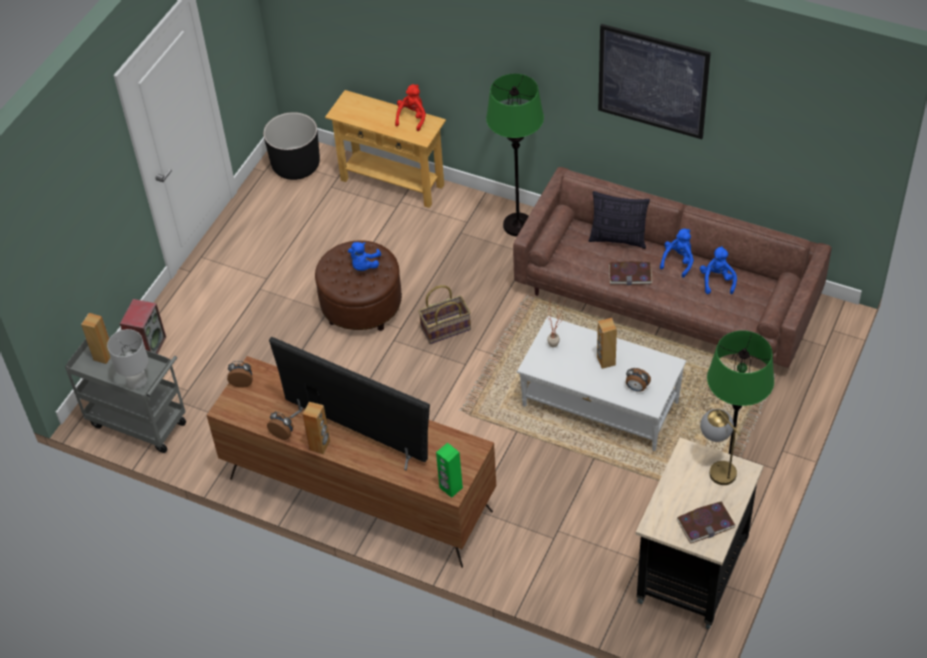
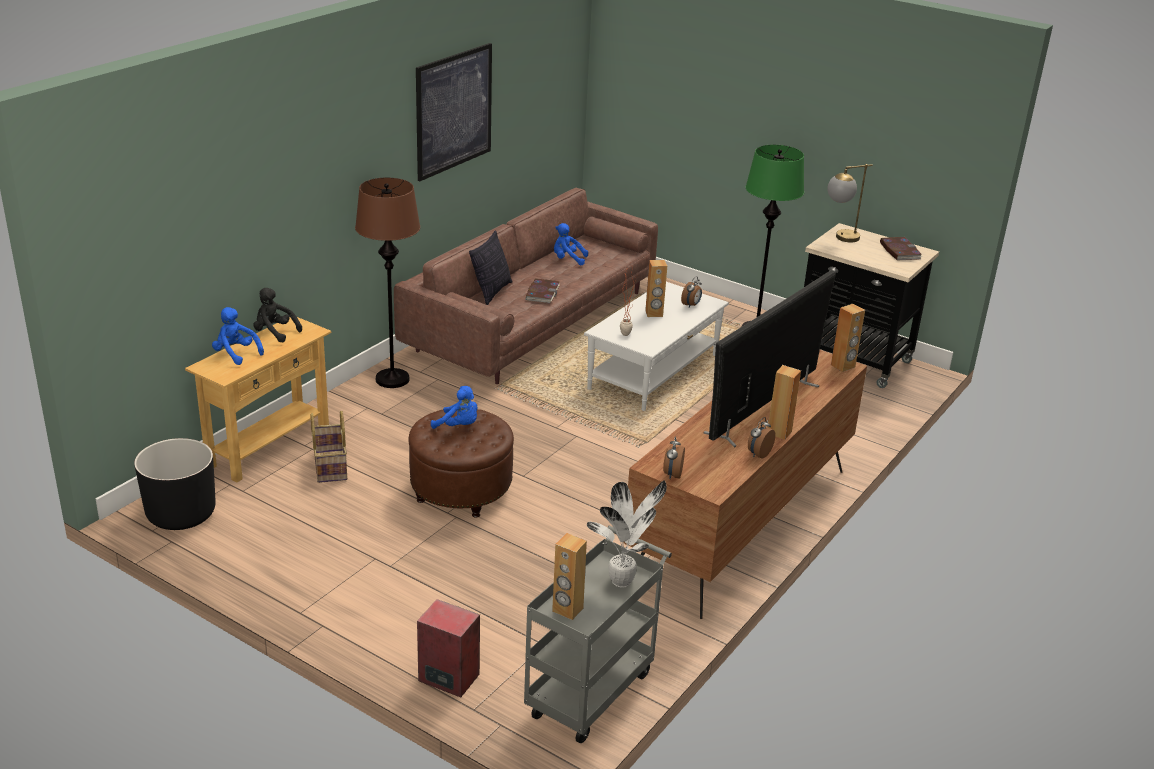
camera: 85 degrees left, 20 degrees down
grey table lamp [107,329,149,389] -> potted plant [587,481,667,588]
red plush toy [395,84,426,131] -> black plush toy [253,288,302,342]
basket [418,285,471,344] -> basket moved to [311,411,347,483]
green speaker [436,443,463,498] -> brown speaker [831,304,865,372]
green floor lamp [486,73,544,237] -> brown floor lamp [355,177,420,388]
blue plush toy [660,228,694,277] -> blue plush toy moved to [212,307,264,365]

